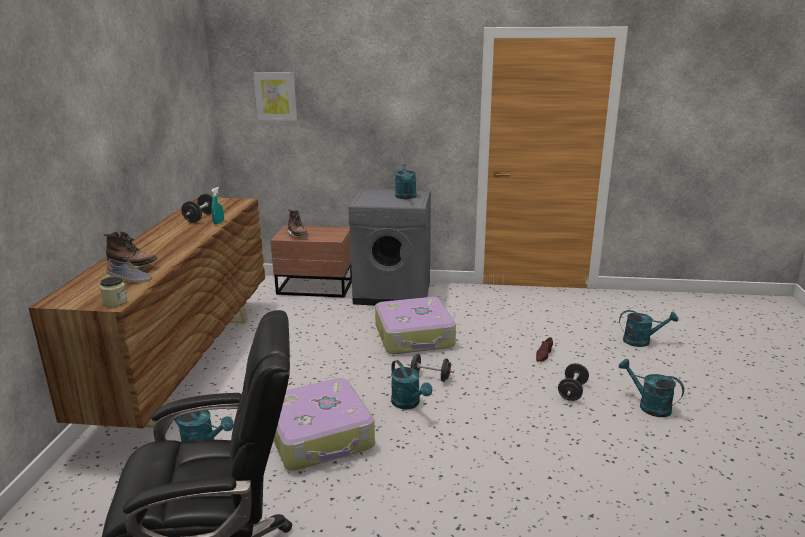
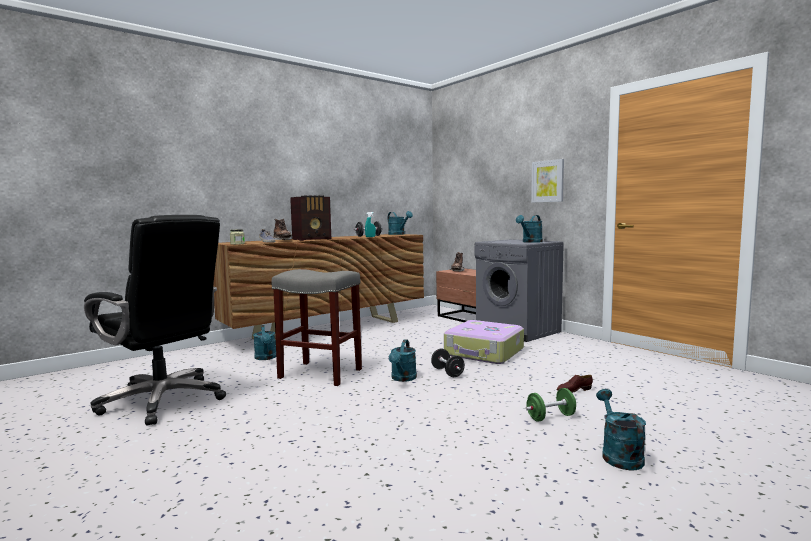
camera: 45 degrees right, 15 degrees down
picture [253,73,297,121] -> picture moved to [531,159,564,203]
suitcase [273,378,375,471] -> grey stool [272,269,362,386]
black dumbbell [558,363,589,401] -> green dumbbell [526,388,576,422]
turquoise watering can [619,310,678,347] -> turquoise watering can moved to [388,211,413,235]
none -> radio [290,195,331,241]

